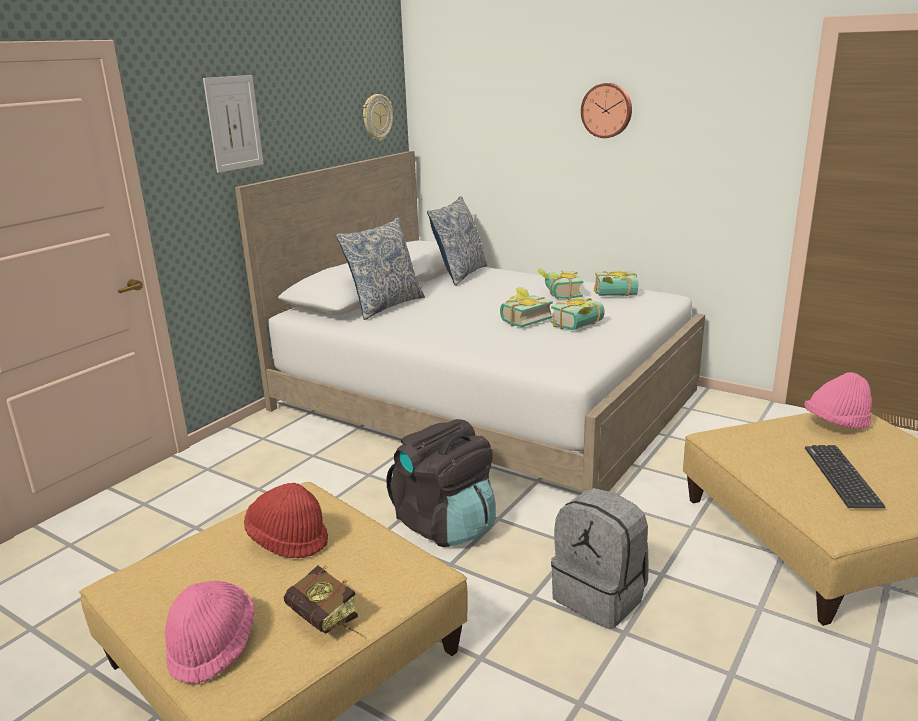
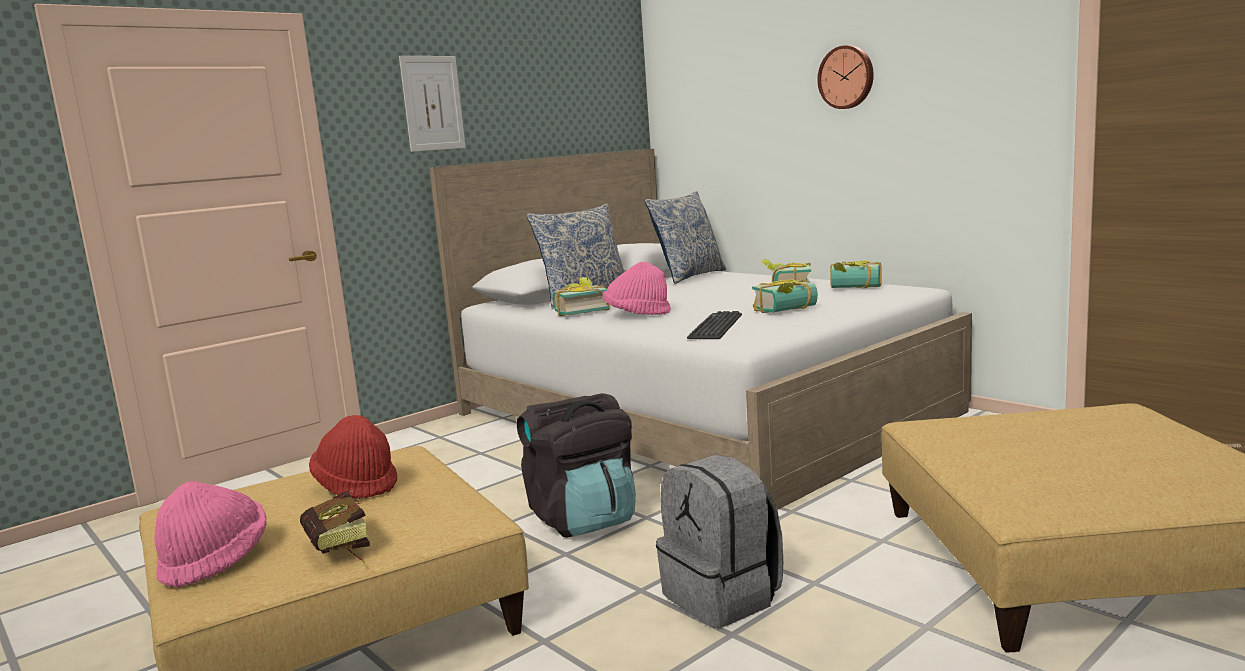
camera: 15 degrees right, 10 degrees down
wall clock [363,94,393,141] -> none
book [500,287,553,327] -> book moved to [552,277,610,316]
pink hat [805,372,872,429] -> pink hat moved to [603,262,671,315]
keyboard [805,445,885,508] -> keyboard moved to [687,311,742,339]

